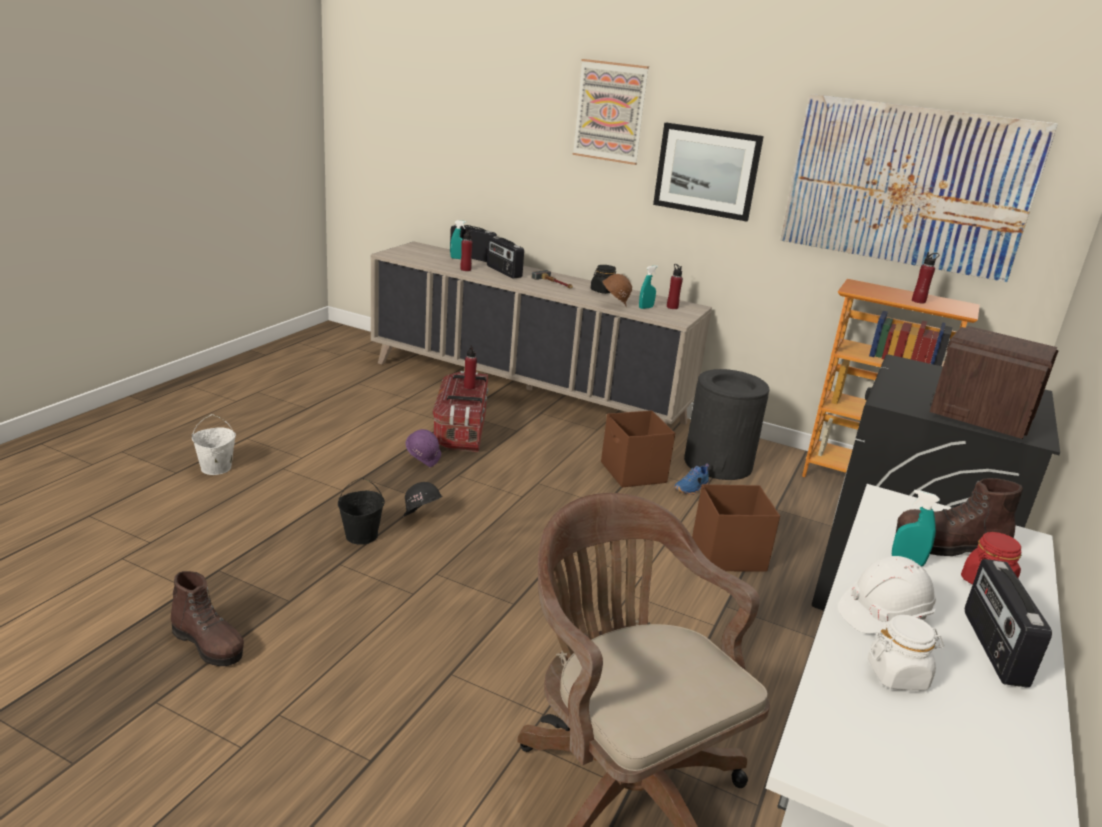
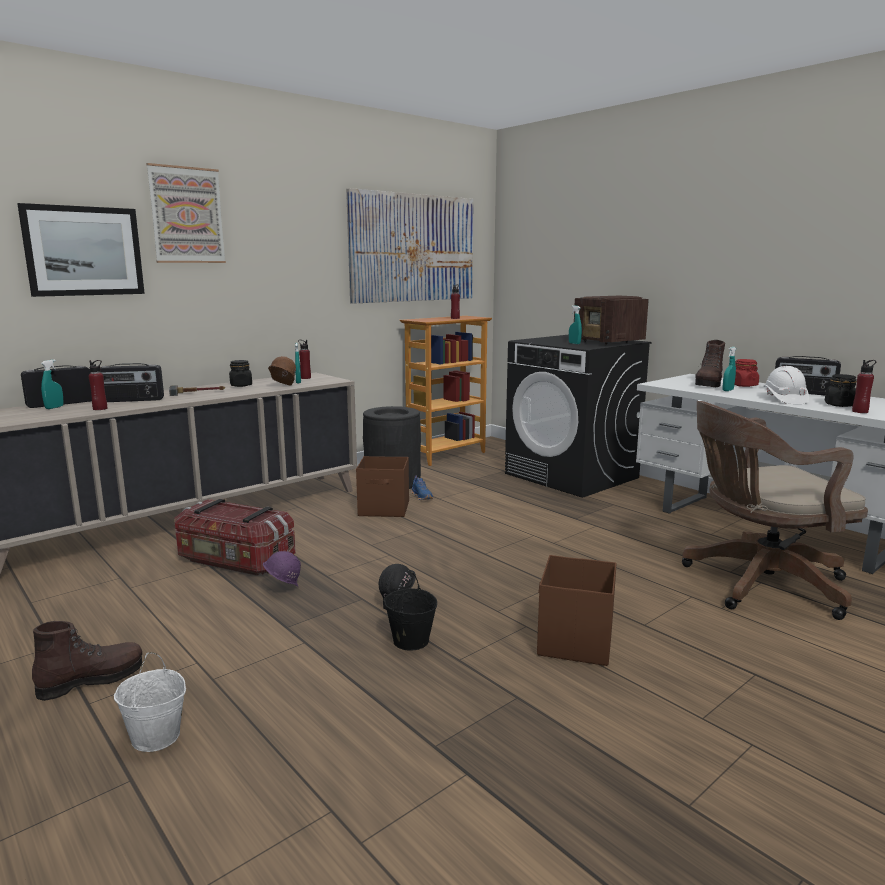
camera: 65 degrees left, 10 degrees down
brown boot [171,571,244,666] -> brown boot moved to [32,621,142,701]
red bottle [464,345,477,389] -> red bottle moved to [852,360,876,413]
picture [653,122,764,222] -> picture moved to [17,203,145,297]
brown storage box [692,484,780,572] -> brown storage box moved to [537,555,616,666]
white jar [868,615,944,690] -> black jar [825,374,857,407]
none -> turquoise spray bottle [569,305,582,344]

